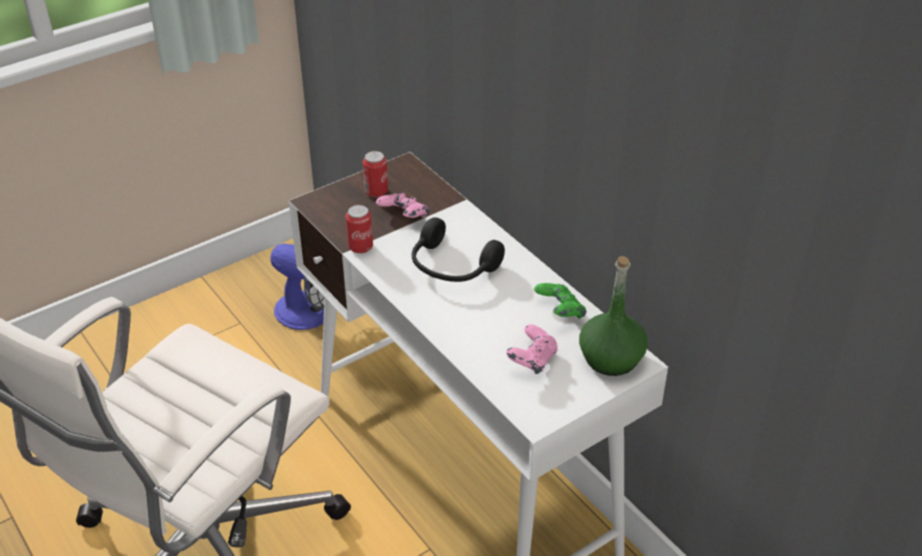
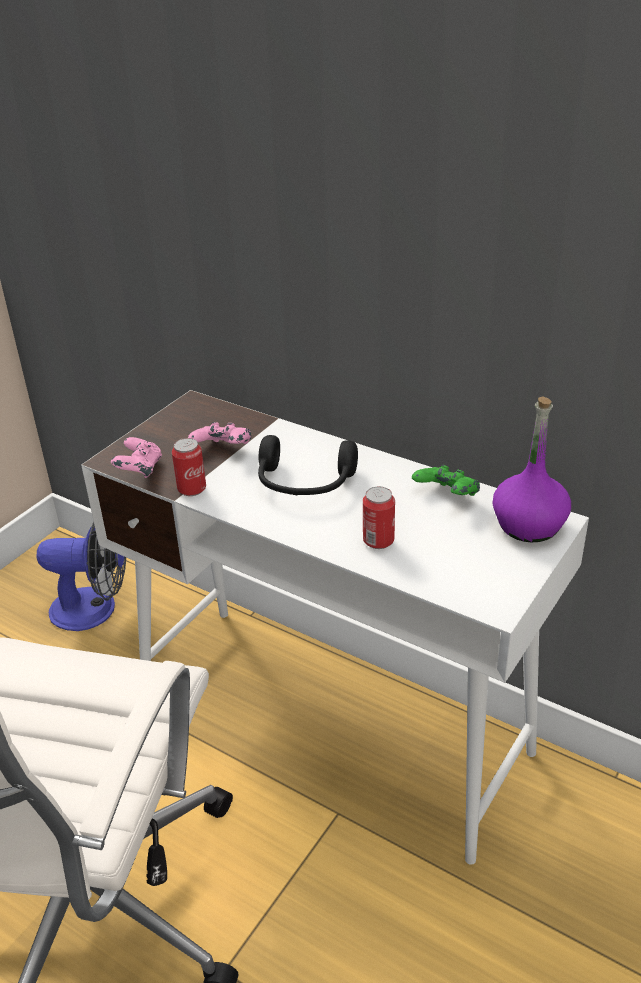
camera: 20 degrees left, 5 degrees down
can [363,151,388,197] -> can moved to [363,487,395,549]
pink game controller [506,324,558,374] -> pink game controller moved to [111,437,162,478]
green bottle [579,256,648,376] -> purple bottle [493,396,571,542]

